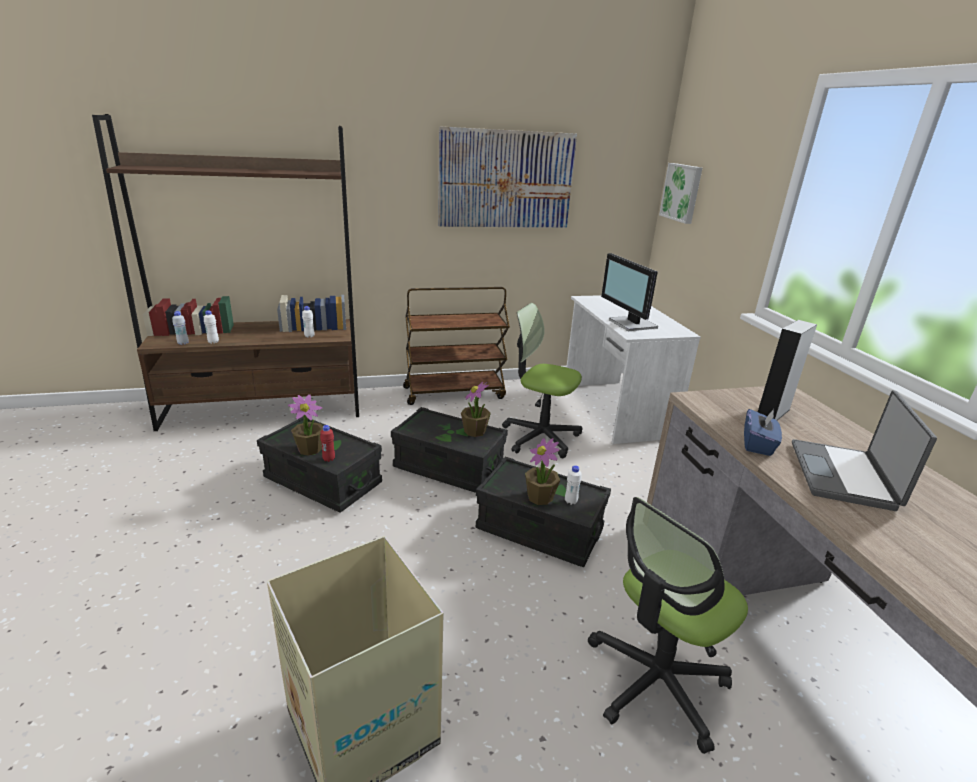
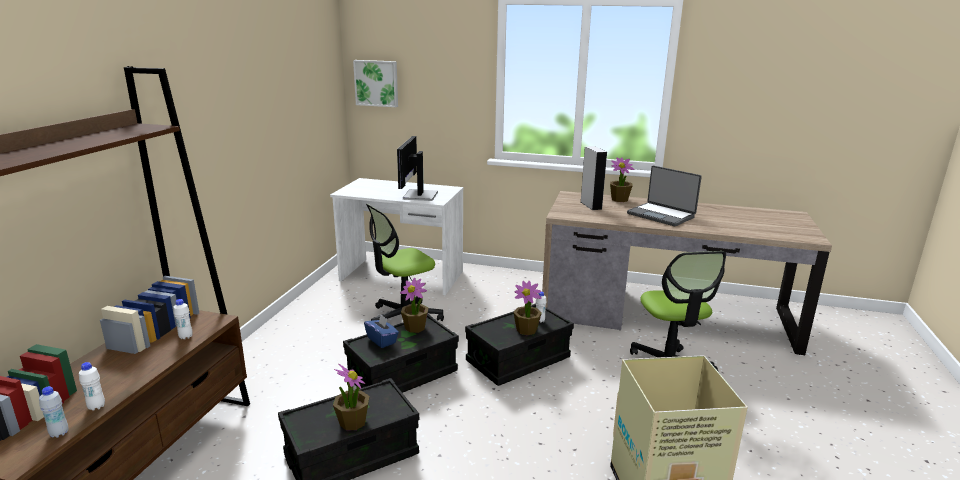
camera: 60 degrees left, 5 degrees down
red bottle [320,425,335,462] -> none
brown cart [403,287,510,405] -> none
picture [438,126,577,228] -> none
monitor [601,253,658,331] -> monitor turned 90 degrees clockwise [397,136,438,201]
blue tissue box [744,409,782,456] -> blue tissue box moved to [364,315,399,348]
none -> potted plant [610,157,635,202]

